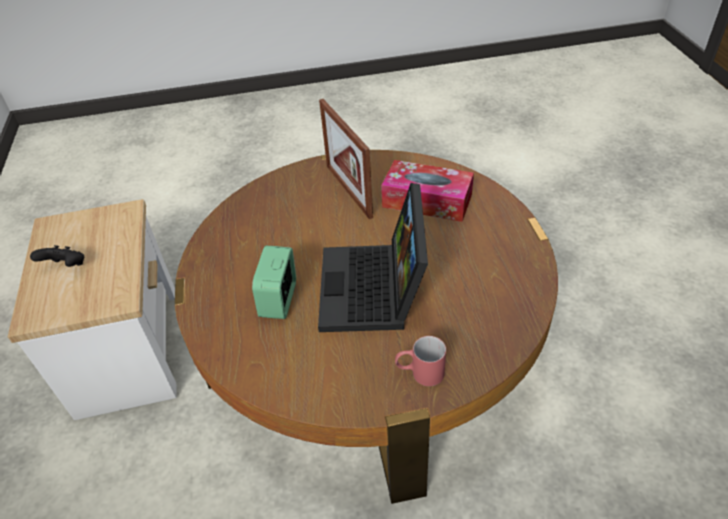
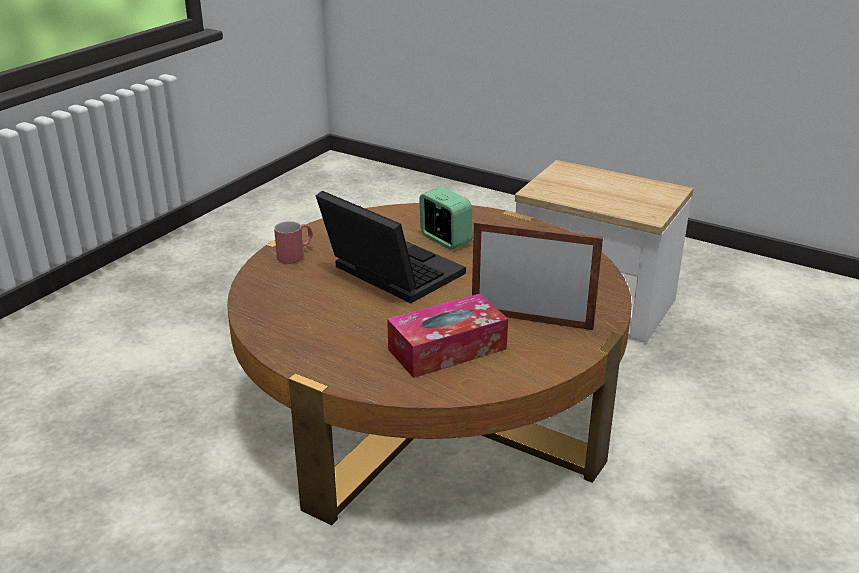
camera: 130 degrees right, 15 degrees down
black game controller [30,245,84,267] -> none

